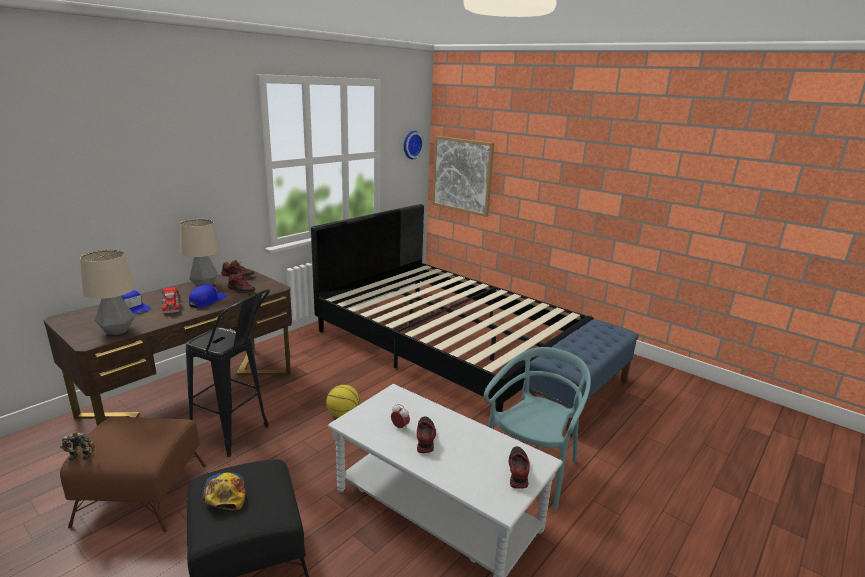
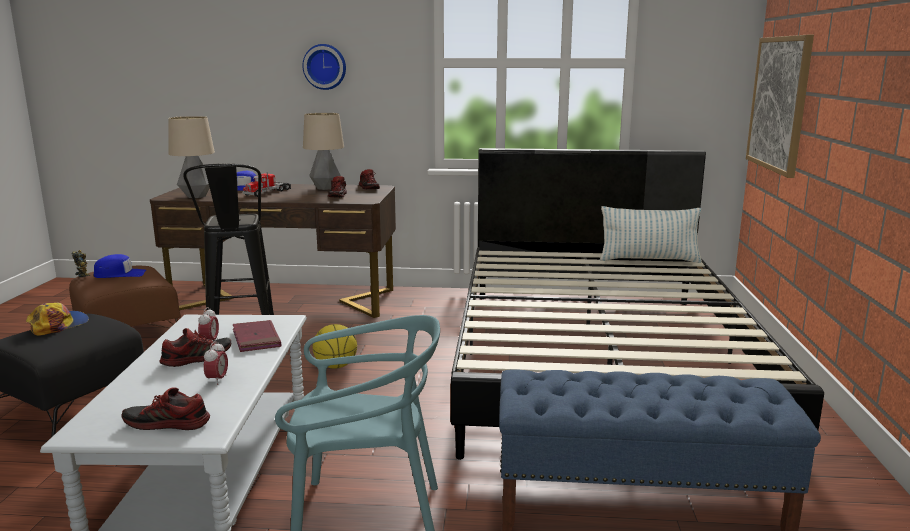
camera: 55 degrees right, 5 degrees down
blue cap [189,285,227,308] -> blue cap moved to [93,254,146,278]
wall clock [404,131,424,159] -> wall clock moved to [303,44,346,90]
shoe [509,446,530,489] -> shoe turned 150 degrees counterclockwise [121,387,210,430]
none -> alarm clock [204,341,228,385]
none -> red book [233,320,281,352]
none -> pillow [600,206,702,263]

